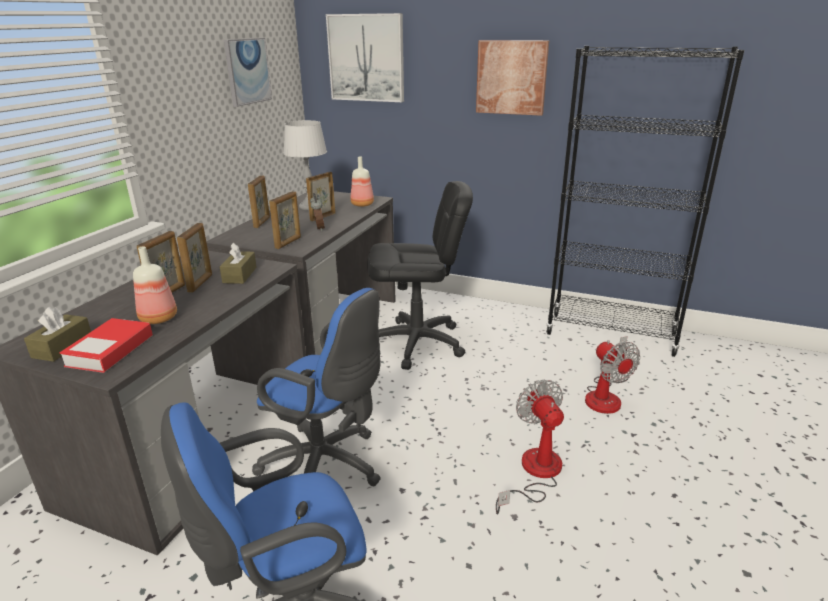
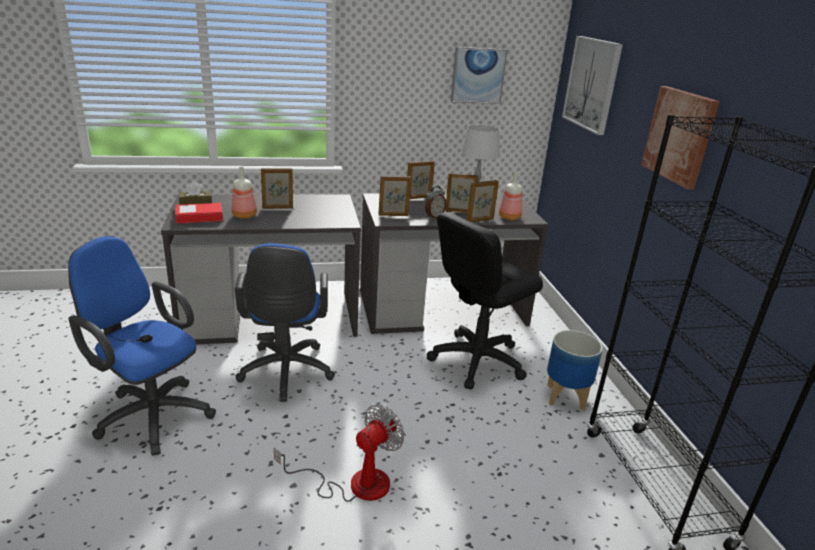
camera: 55 degrees right, 0 degrees up
picture frame [177,223,212,293] -> picture frame moved to [467,180,499,222]
brown tissue box [220,242,257,284] -> none
black office chair [367,181,473,370] -> black office chair turned 90 degrees clockwise [427,212,543,389]
fan [585,336,640,414] -> none
none -> planter [547,330,603,410]

